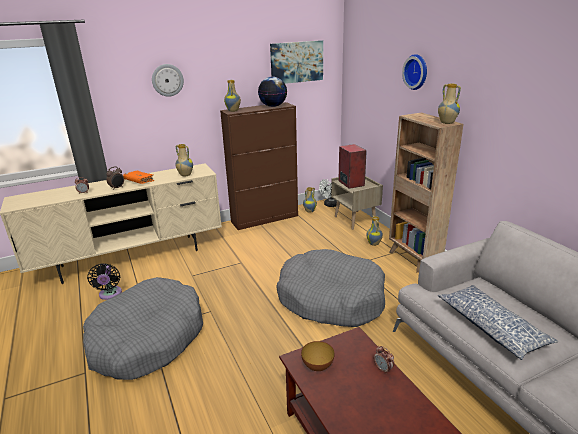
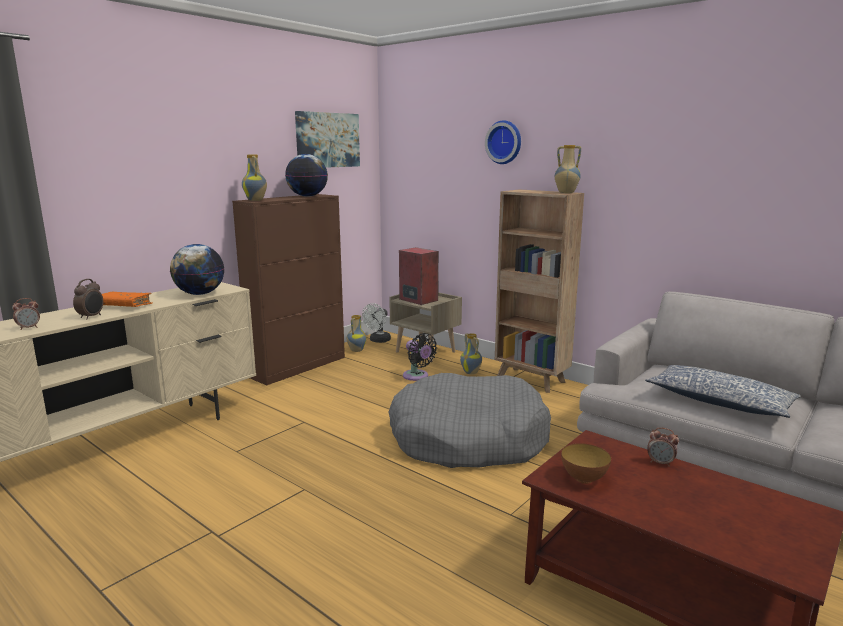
camera: 25 degrees left, 10 degrees down
grey dog bed [83,277,203,380] -> none
black fan [87,263,122,300] -> black fan moved to [403,333,437,381]
wall clock [152,64,184,97] -> none
vase [175,144,193,177] -> globe [170,244,224,295]

